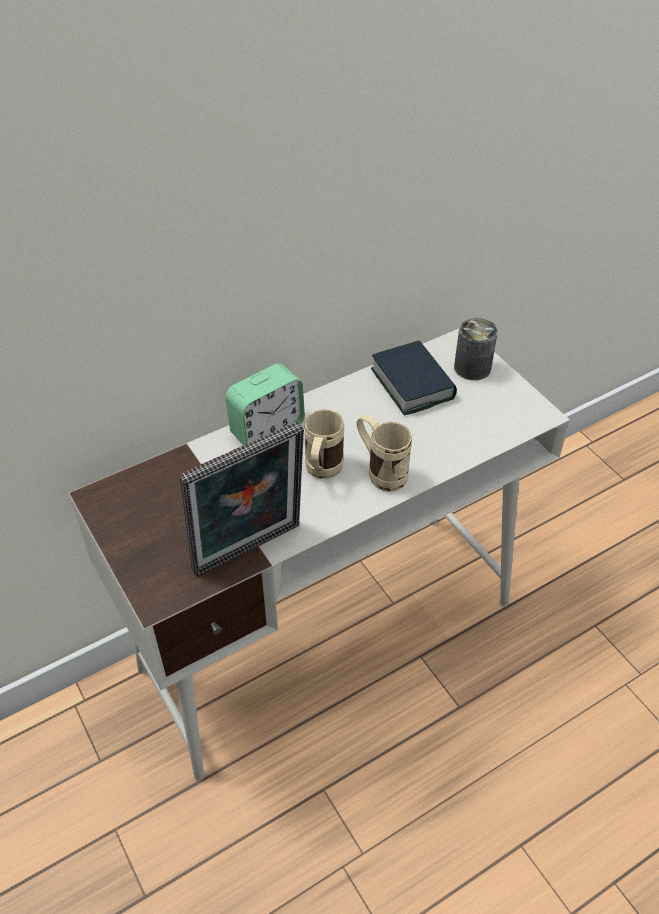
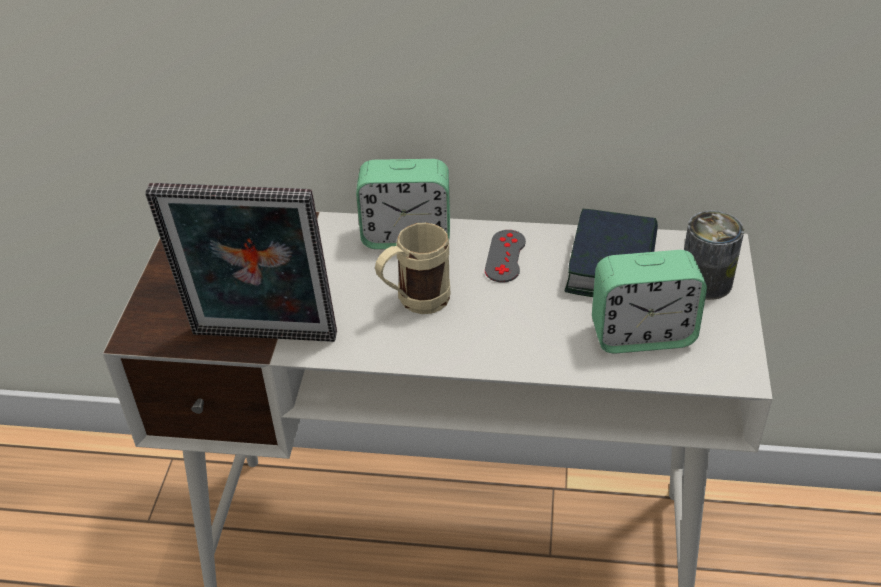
camera: 40 degrees right, 5 degrees down
beige mug [357,414,412,492] -> none
none -> grey game controller [485,230,526,282]
none -> alarm clock [592,250,707,353]

